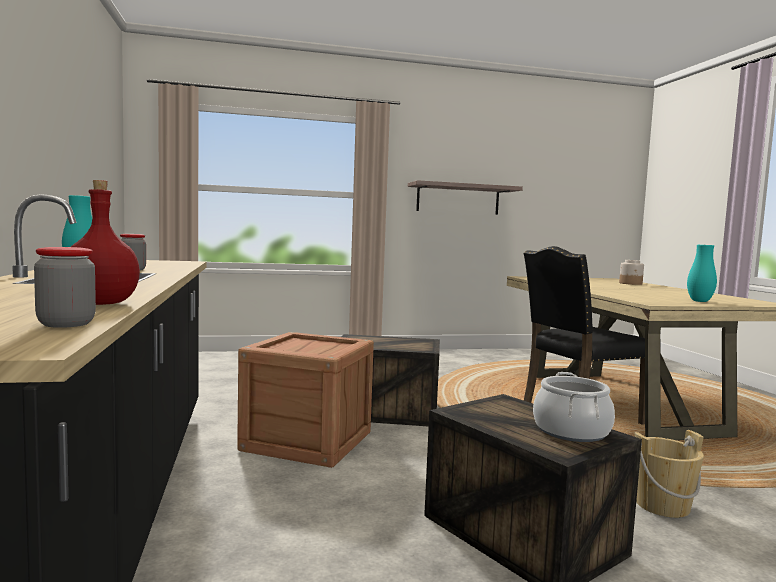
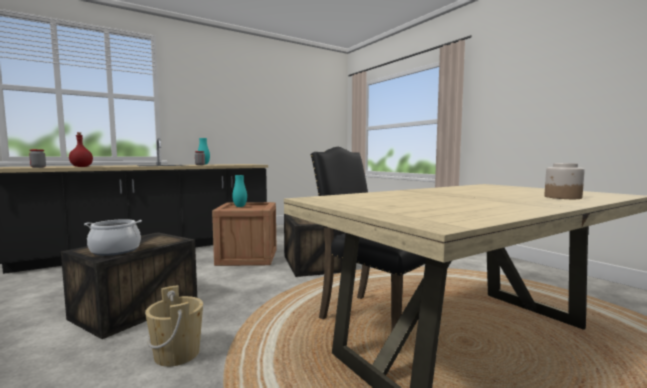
camera: 70 degrees right, 0 degrees up
shelf [408,180,523,215] -> none
turquoise vase [687,245,717,302] -> turquoise vase moved to [232,175,247,207]

